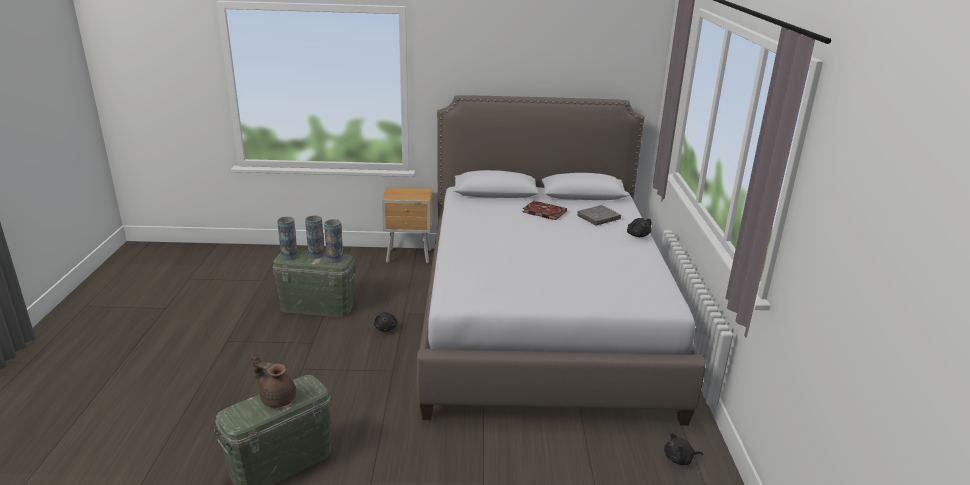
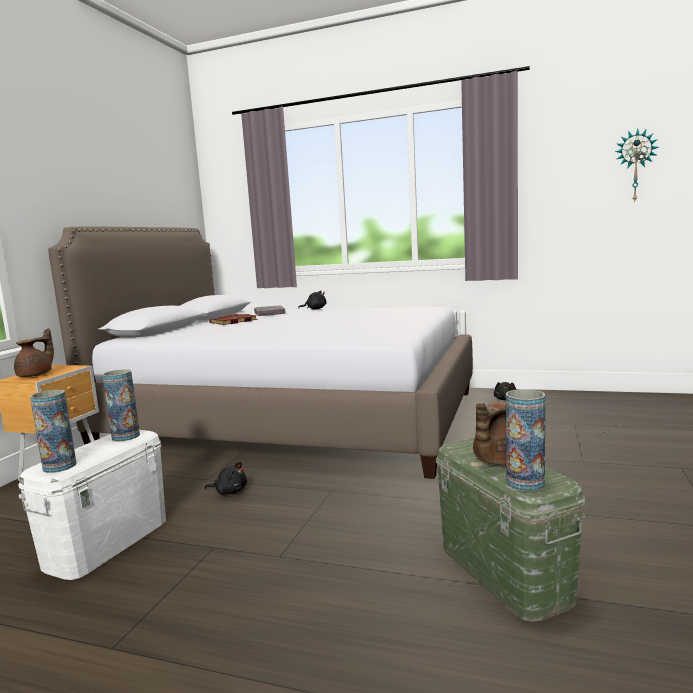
camera: 70 degrees left, 15 degrees down
green storage box [272,250,356,317] -> white storage box [18,430,166,580]
vase [305,215,325,259] -> vase moved to [506,389,545,491]
none -> brown teapot [14,328,54,377]
none -> wall clock [615,129,659,201]

